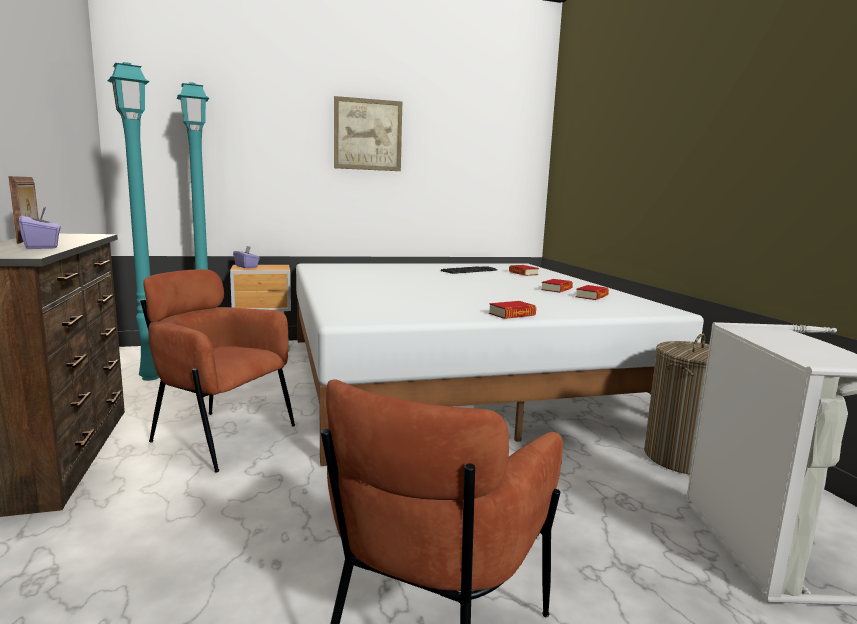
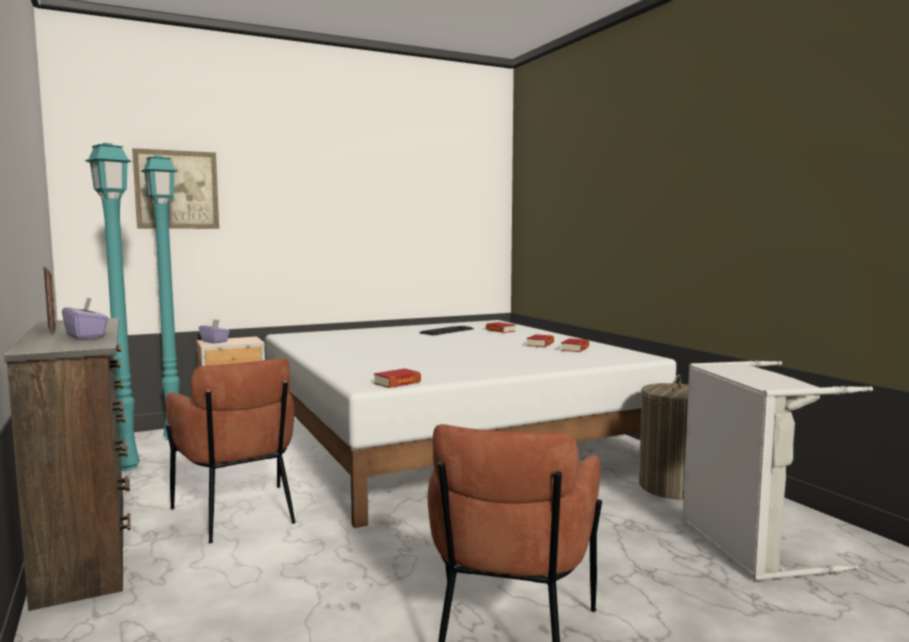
camera: 10 degrees left, 5 degrees down
brown armchair [140,269,295,472] -> brown armchair turned 135 degrees counterclockwise [166,358,296,543]
picture [334,96,402,171] -> picture moved to [132,148,219,229]
book [489,301,536,319] -> book moved to [374,368,421,388]

